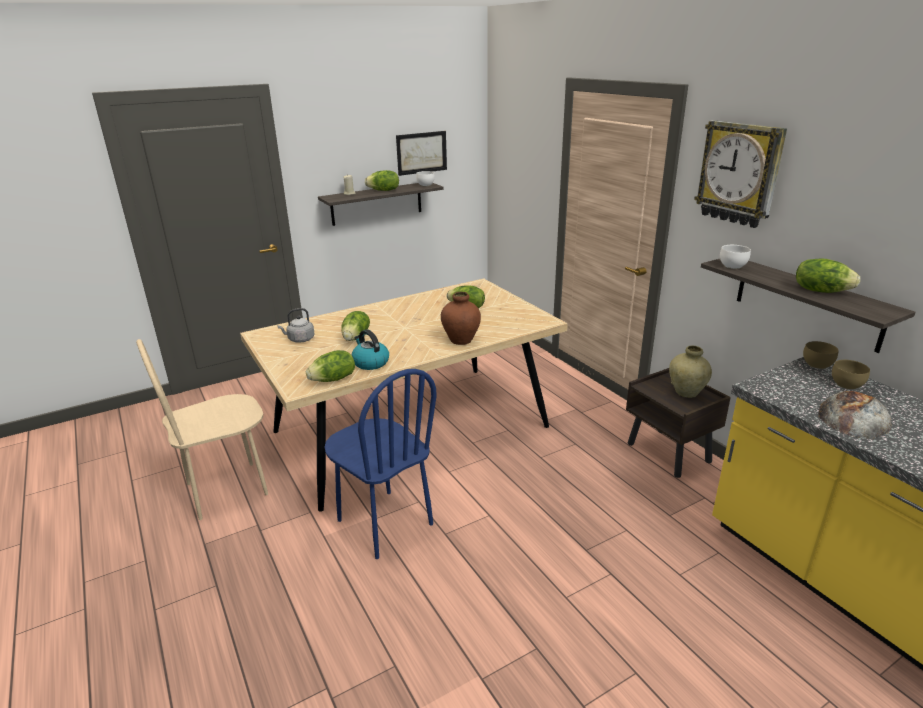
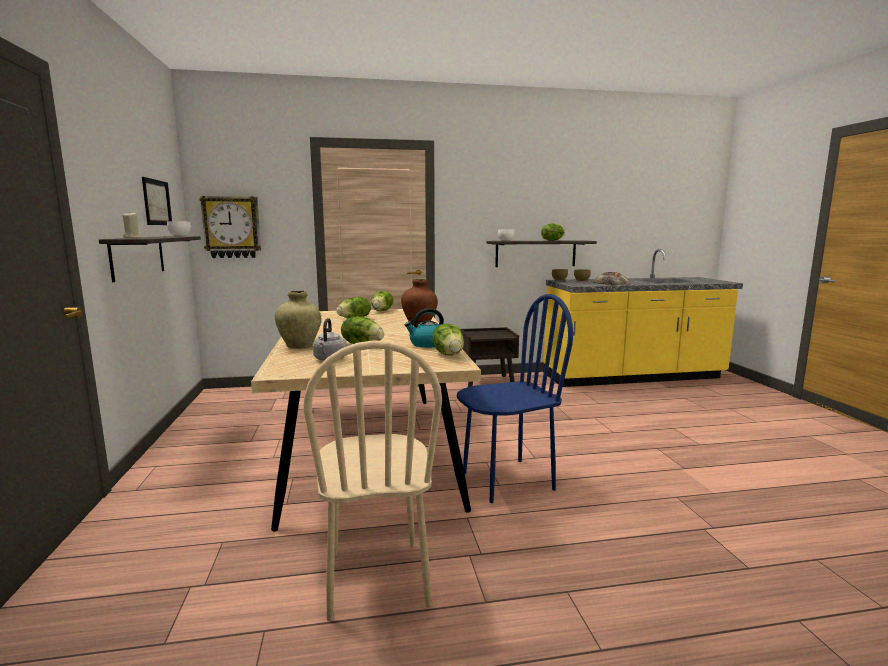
camera: 70 degrees left, 15 degrees down
lettuce [365,170,399,191] -> lettuce moved to [371,291,393,311]
beige vase [669,346,712,398] -> beige vase moved to [275,290,322,349]
wall clock [694,120,787,228] -> wall clock moved to [199,196,261,258]

